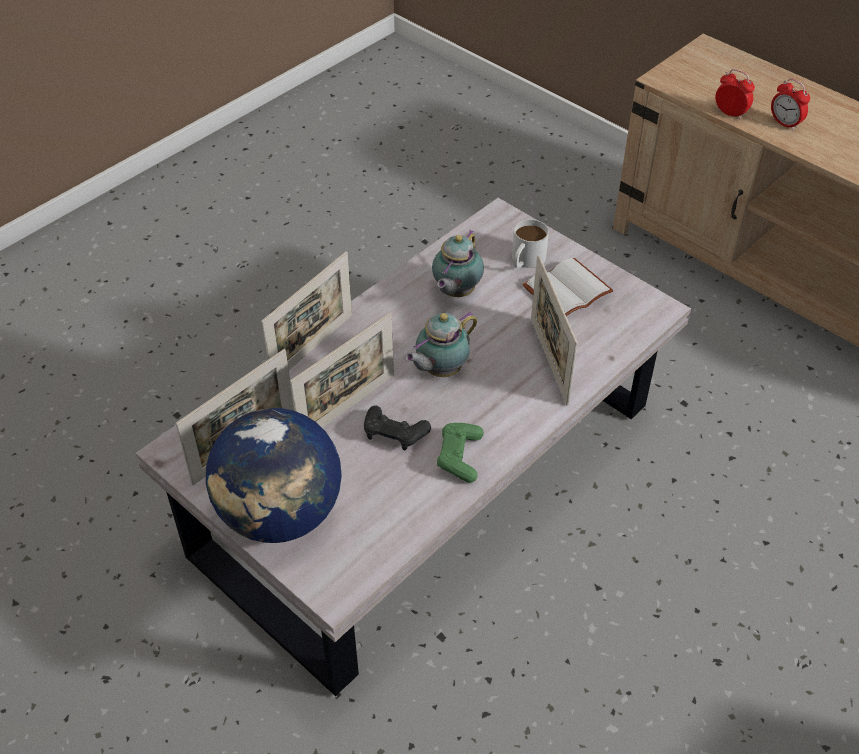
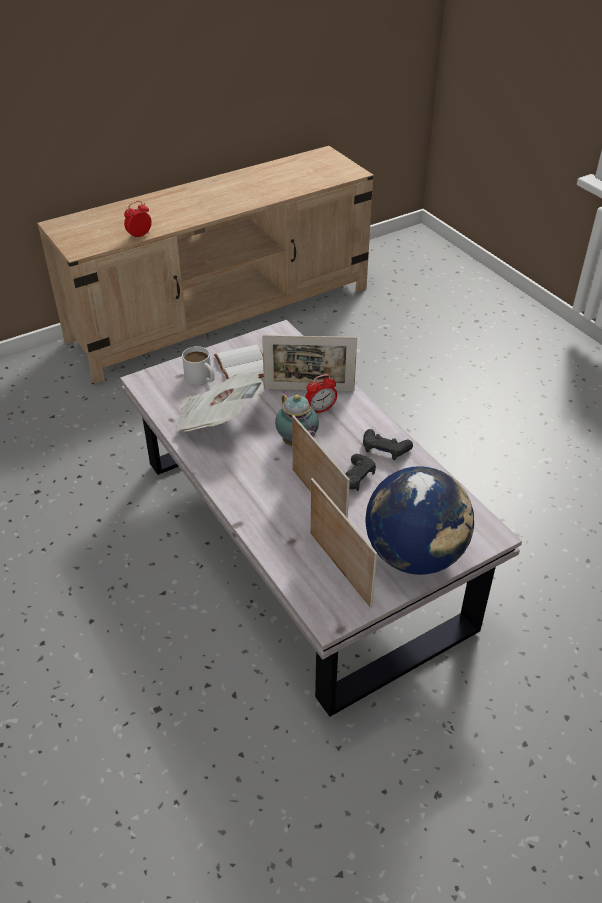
camera: 75 degrees left, 5 degrees down
picture frame [261,251,352,370] -> none
teapot [432,230,484,297] -> newspaper [175,371,263,432]
green game controller [437,423,484,483] -> black game controller [363,429,413,460]
alarm clock [771,79,810,131] -> alarm clock moved to [305,374,337,413]

